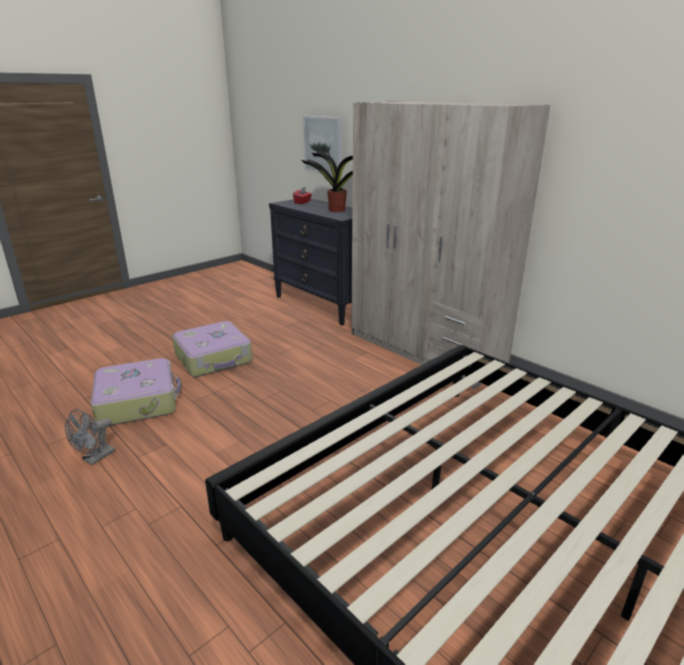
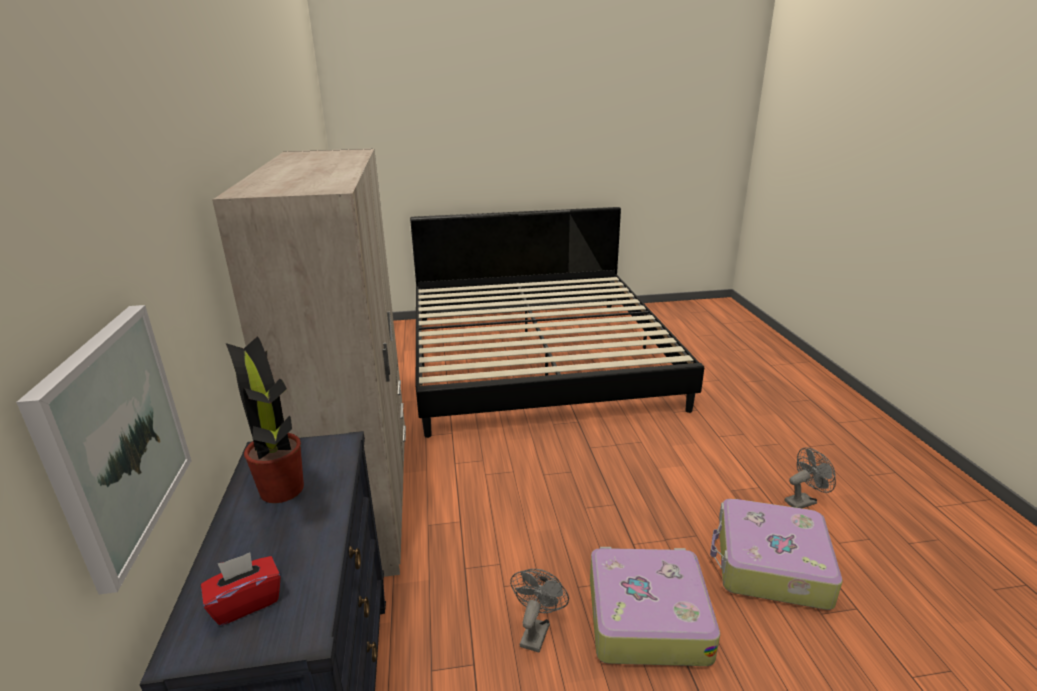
camera: 145 degrees left, 0 degrees up
none -> grey fan [510,569,569,652]

